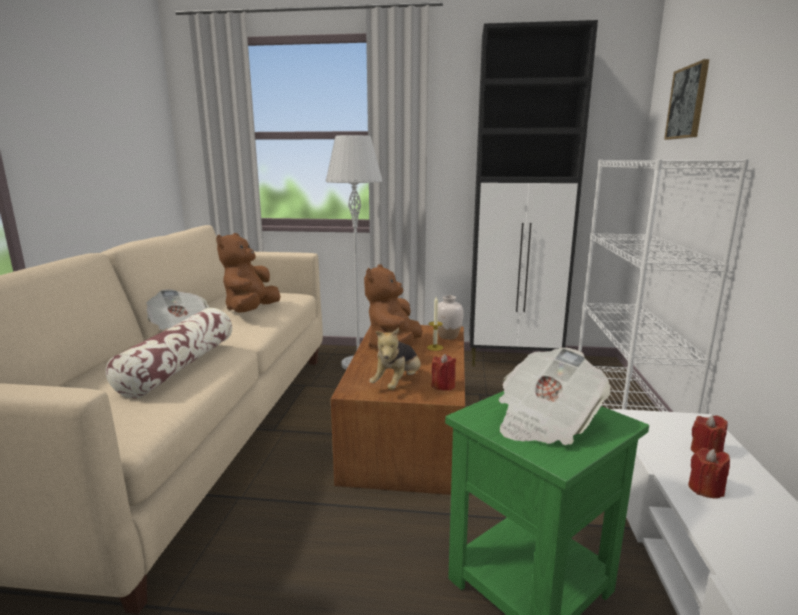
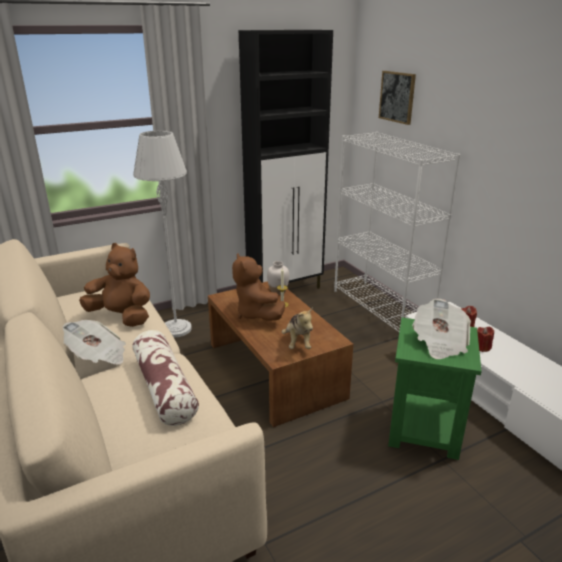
camera: 35 degrees left, 10 degrees up
brown plush toy [216,233,280,313] -> brown plush toy turned 135 degrees clockwise [79,243,150,327]
red candle [431,354,456,391] -> none

